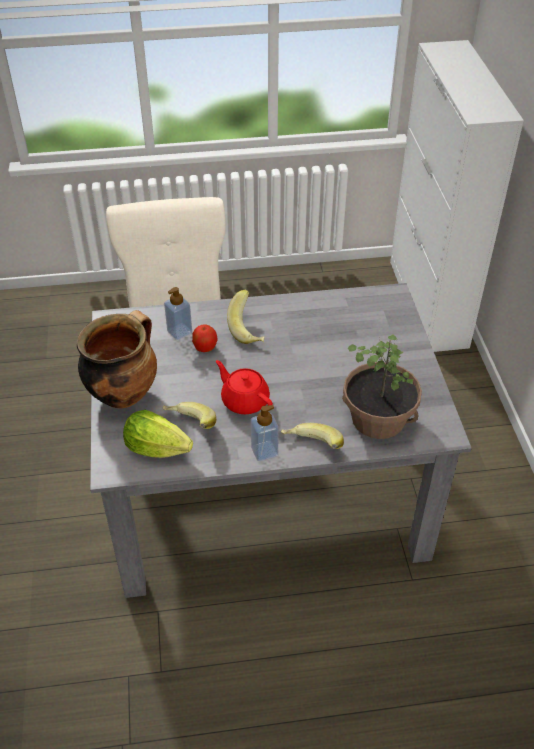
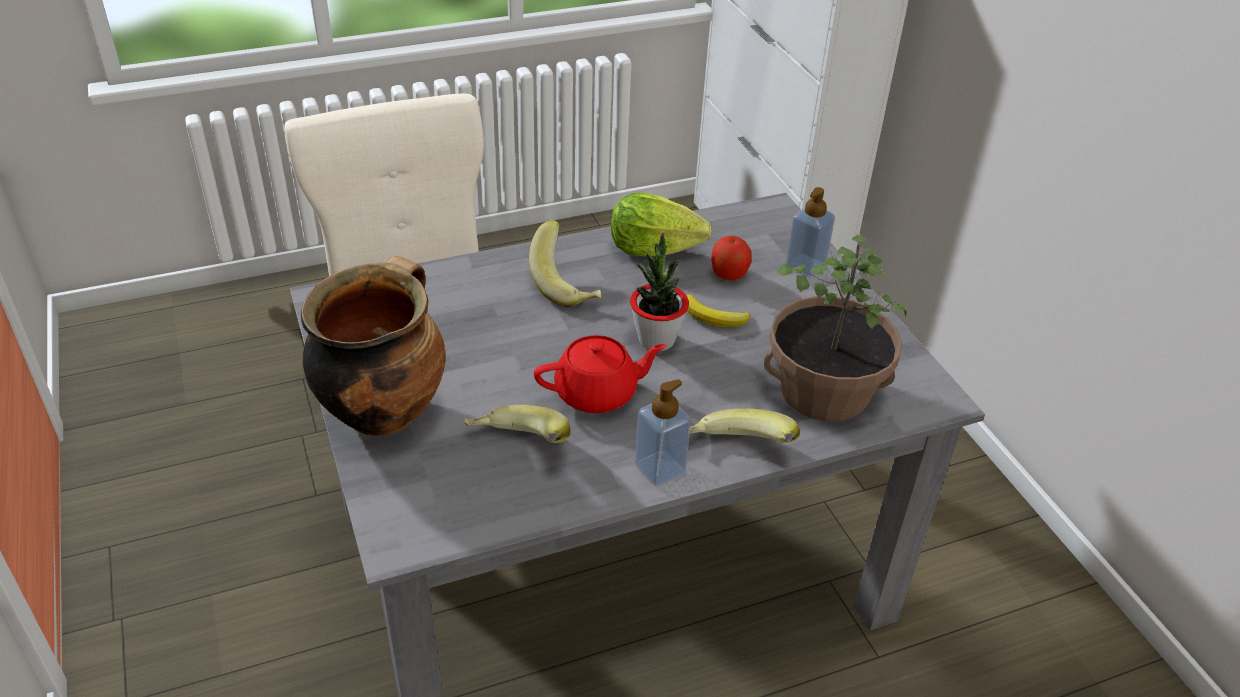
camera: 15 degrees left, 5 degrees down
lettuce [123,410,193,458] -> lettuce moved to [611,192,712,256]
soap dispenser [164,287,192,340] -> soap dispenser moved to [786,187,835,278]
apple [192,324,218,352] -> apple moved to [711,236,751,281]
red teapot [216,360,273,414] -> red teapot turned 135 degrees clockwise [534,335,667,413]
none -> potted plant [630,233,689,351]
none -> banana [686,294,751,327]

